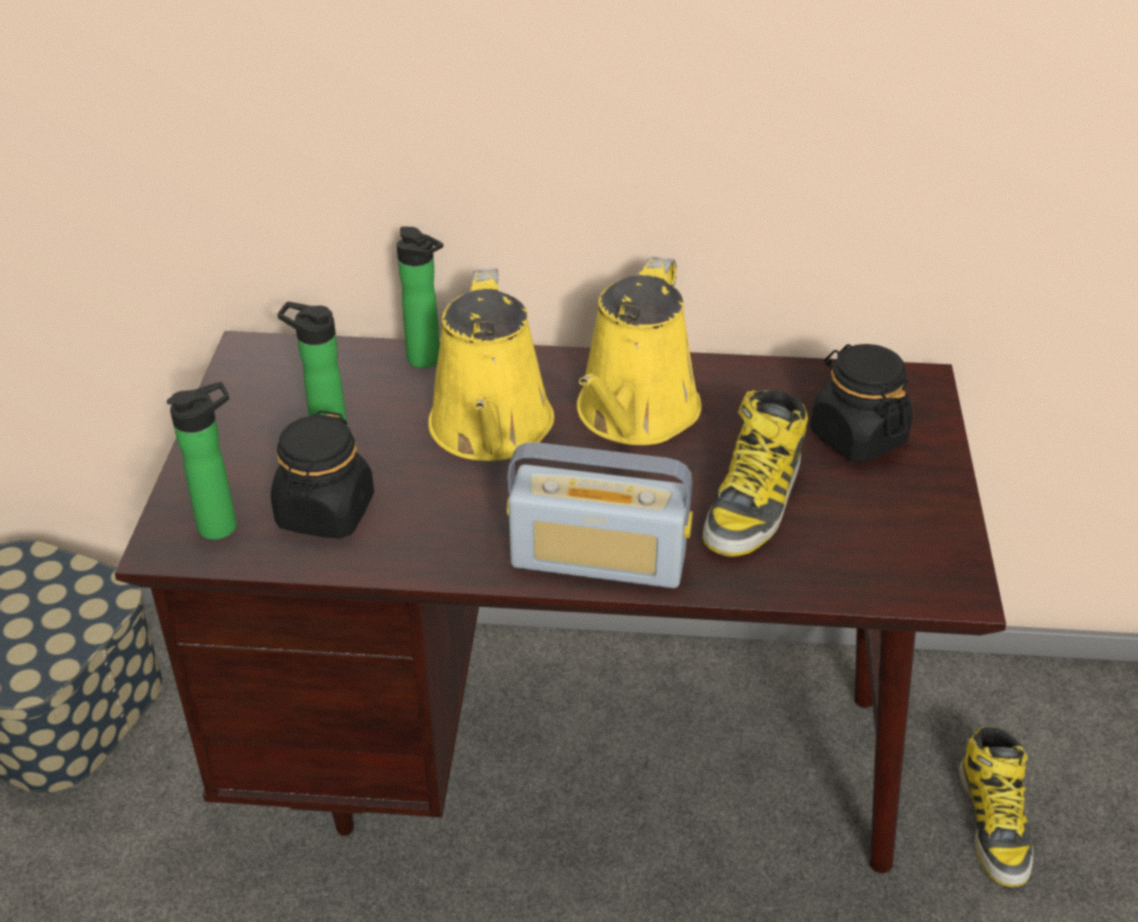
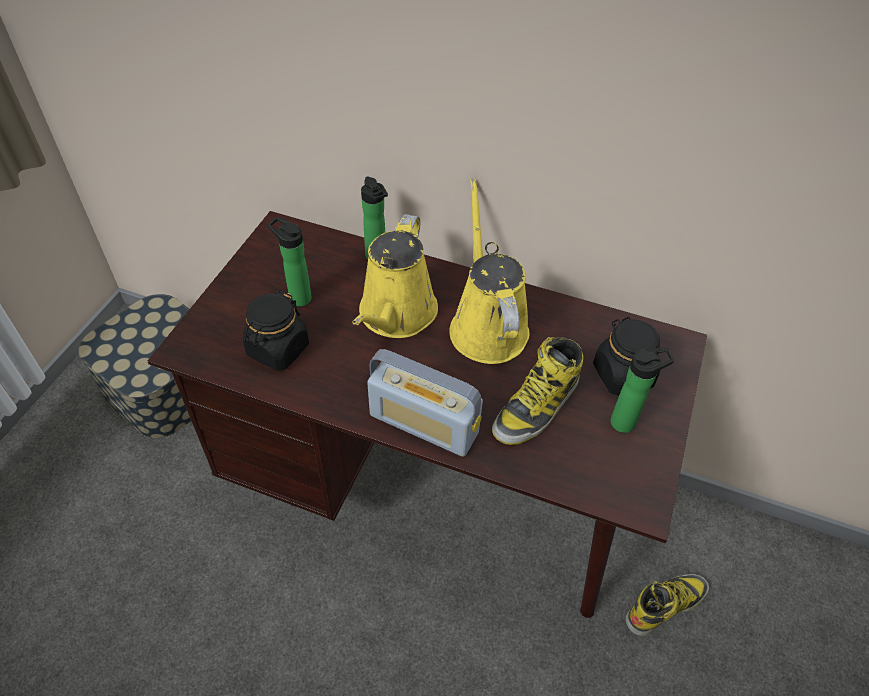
camera: 15 degrees right, 10 degrees up
bottle [167,382,237,540] -> bottle moved to [610,348,674,433]
yellow watering can [577,257,702,445] -> yellow watering can turned 135 degrees clockwise [449,178,529,364]
boot [959,727,1033,887] -> boot turned 135 degrees counterclockwise [625,574,709,636]

